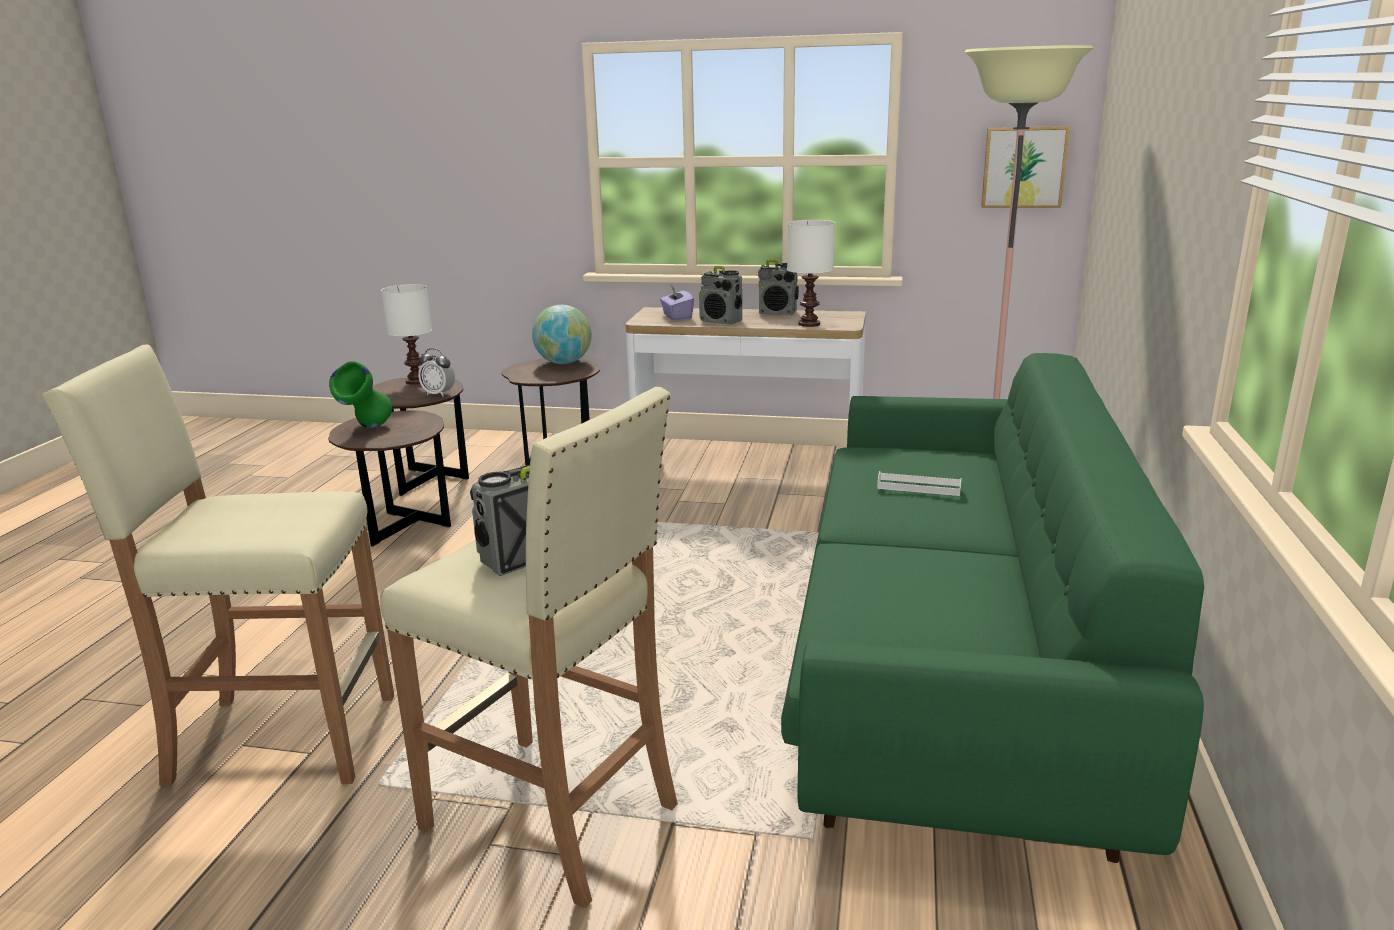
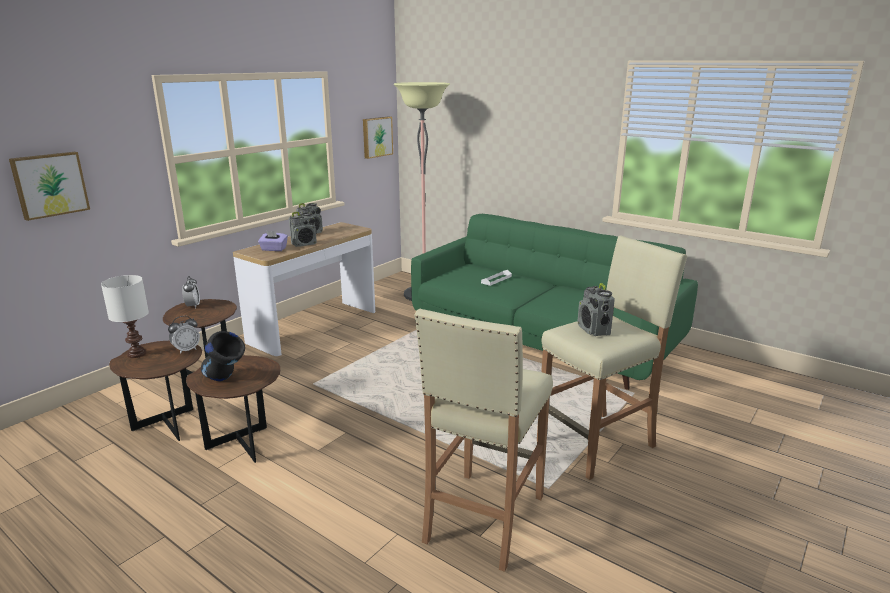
camera: 65 degrees left, 0 degrees up
green vase [329,361,392,428] -> black vase [201,331,245,381]
globe [532,305,592,364] -> alarm clock [182,276,200,309]
white table lamp [787,220,835,327] -> none
none -> picture [9,152,90,221]

